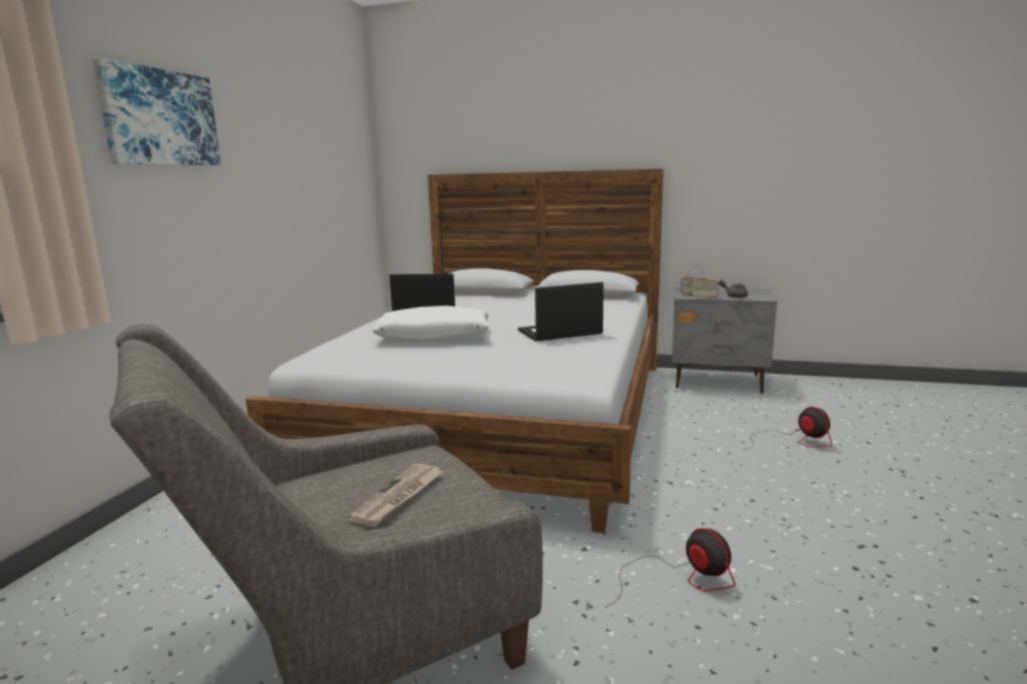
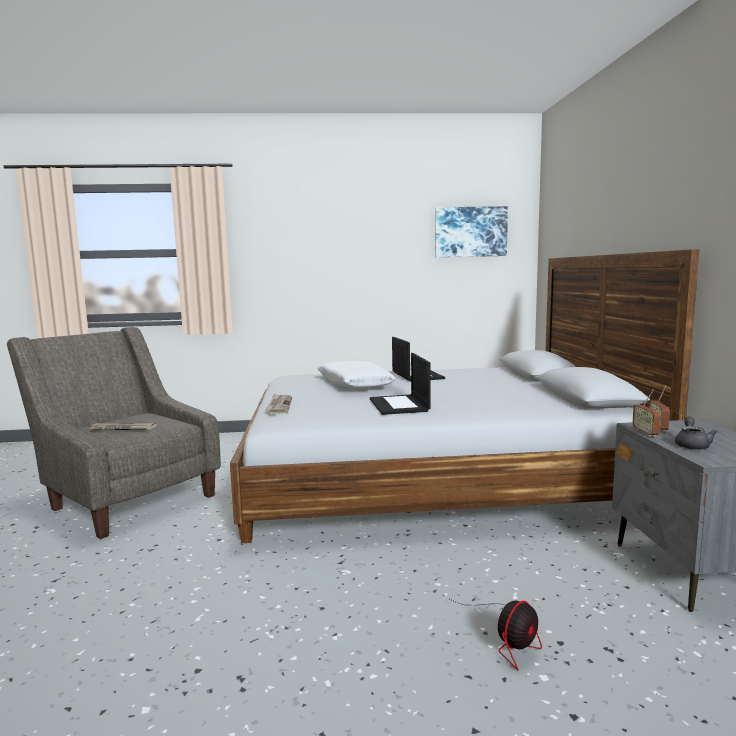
camera: 70 degrees right, 5 degrees down
picture [92,57,221,165] -> picture moved to [435,206,508,257]
laptop [518,282,604,341] -> laptop turned 150 degrees counterclockwise [370,353,431,415]
fan [605,528,735,607] -> none
none -> newspaper [265,394,292,414]

